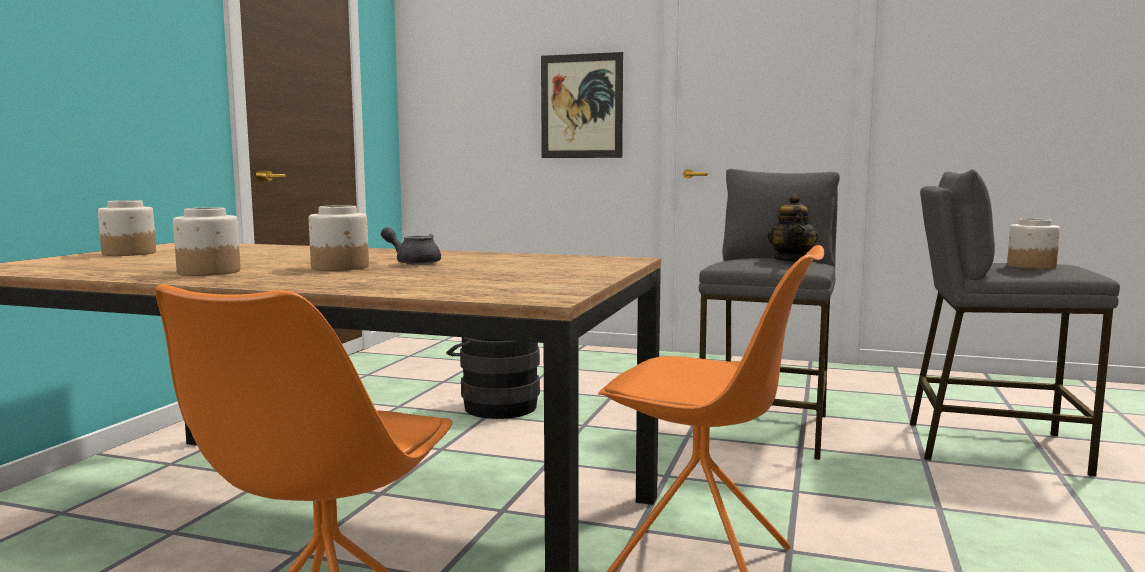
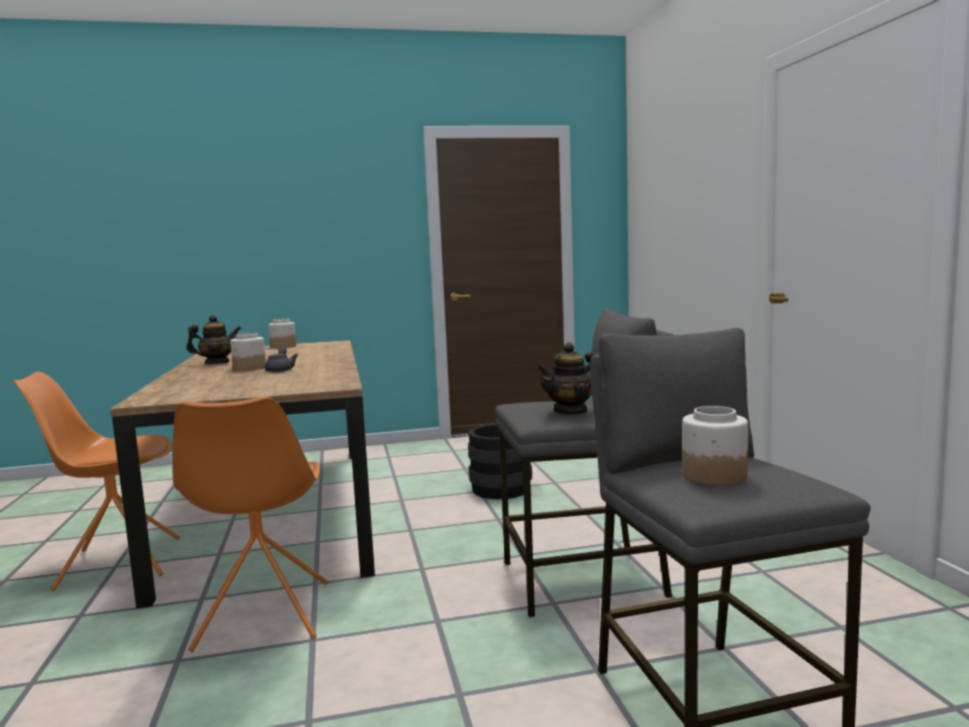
camera: 60 degrees right, 0 degrees up
jar [173,207,241,276] -> teapot [186,315,242,364]
picture [541,52,623,158] -> none

